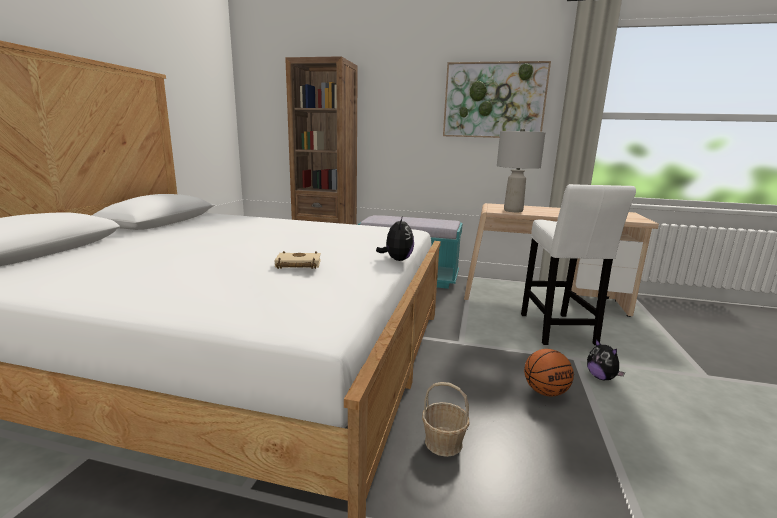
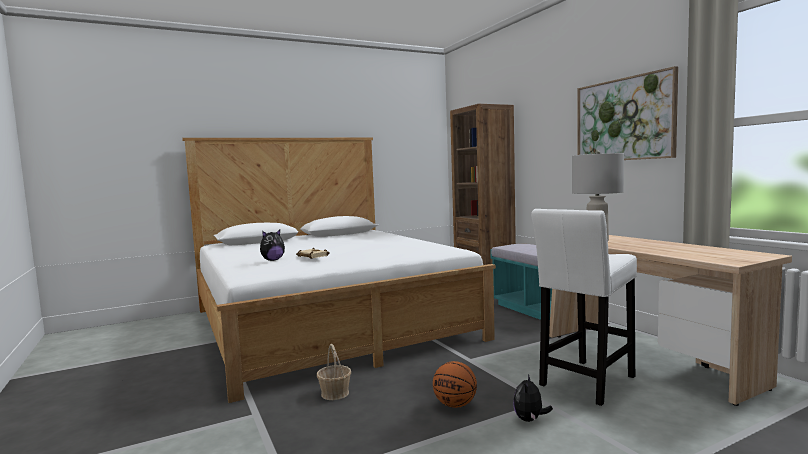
camera: 50 degrees right, 10 degrees down
plush toy [376,216,414,261] -> plush toy moved to [260,229,285,261]

